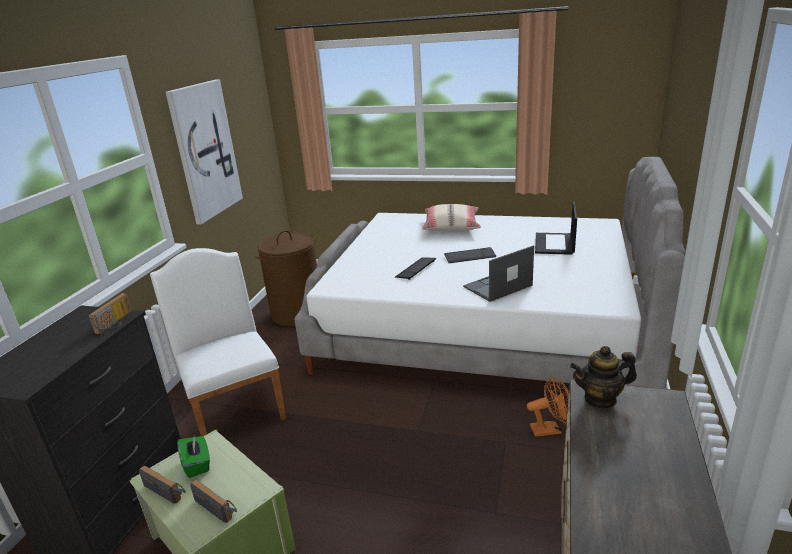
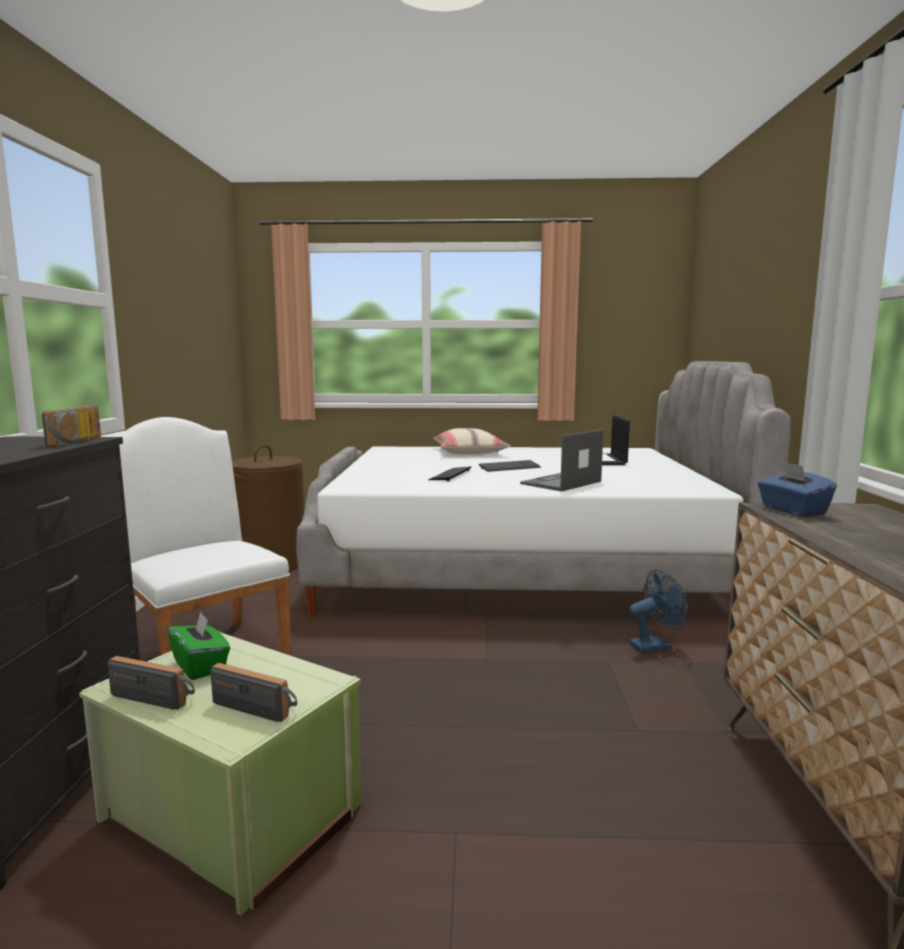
camera: 15 degrees left, 15 degrees down
picture [166,79,243,225] -> none
orange fan [527,376,569,437] -> blue fan [629,570,688,653]
teapot [570,346,637,409] -> blue tissue box [758,461,837,517]

